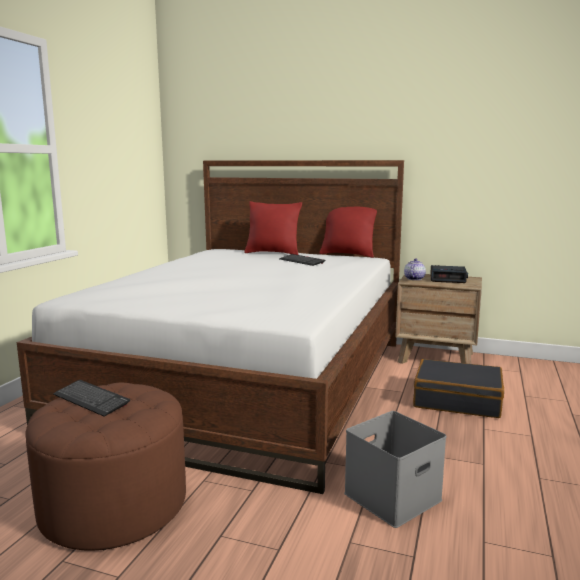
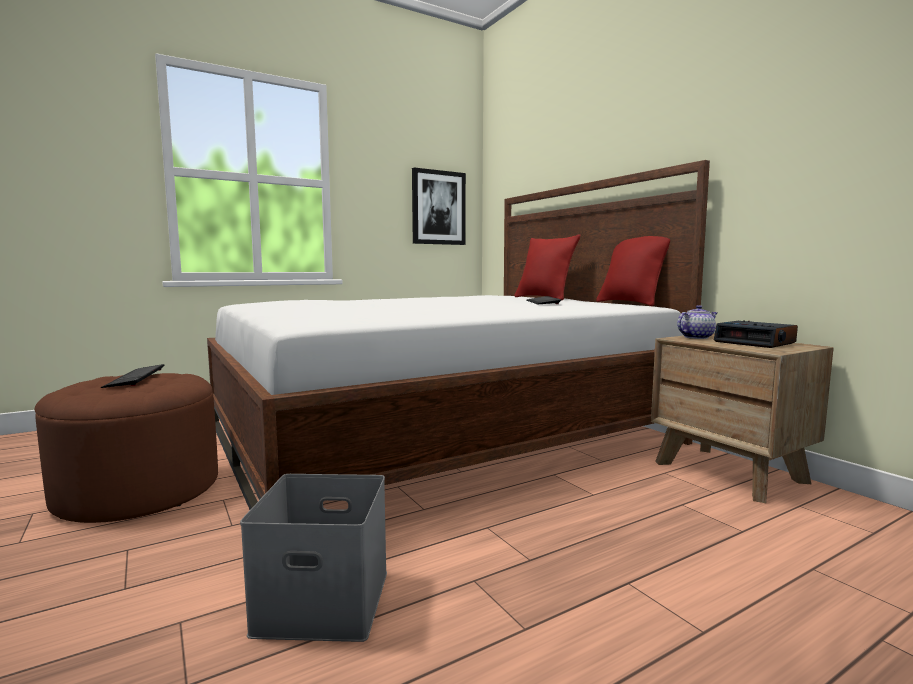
camera: 40 degrees right, 5 degrees down
black suitcase [413,359,504,418] -> none
none -> picture [412,167,466,245]

